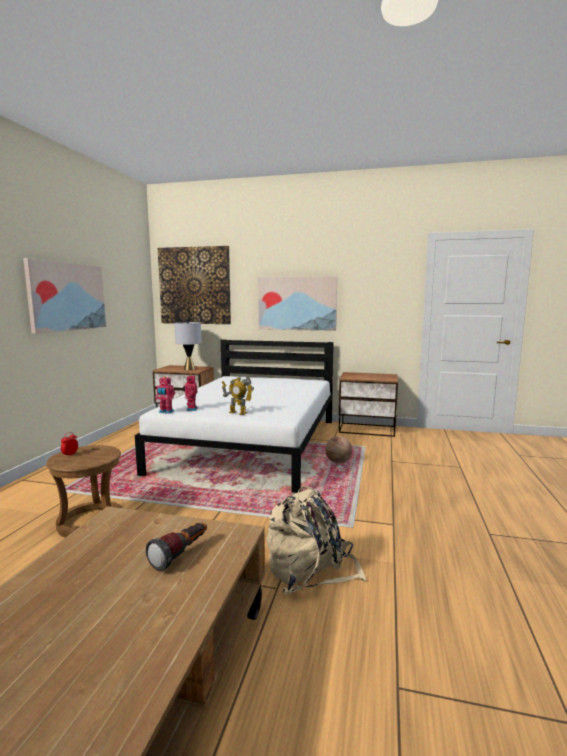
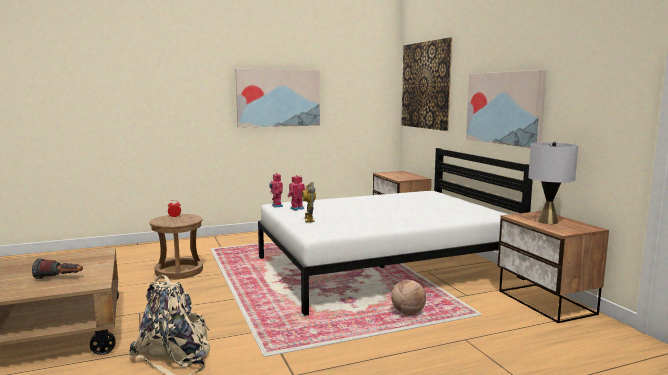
camera: 55 degrees right, 0 degrees up
grey table lamp [174,321,202,370] -> grey table lamp moved to [528,142,578,224]

